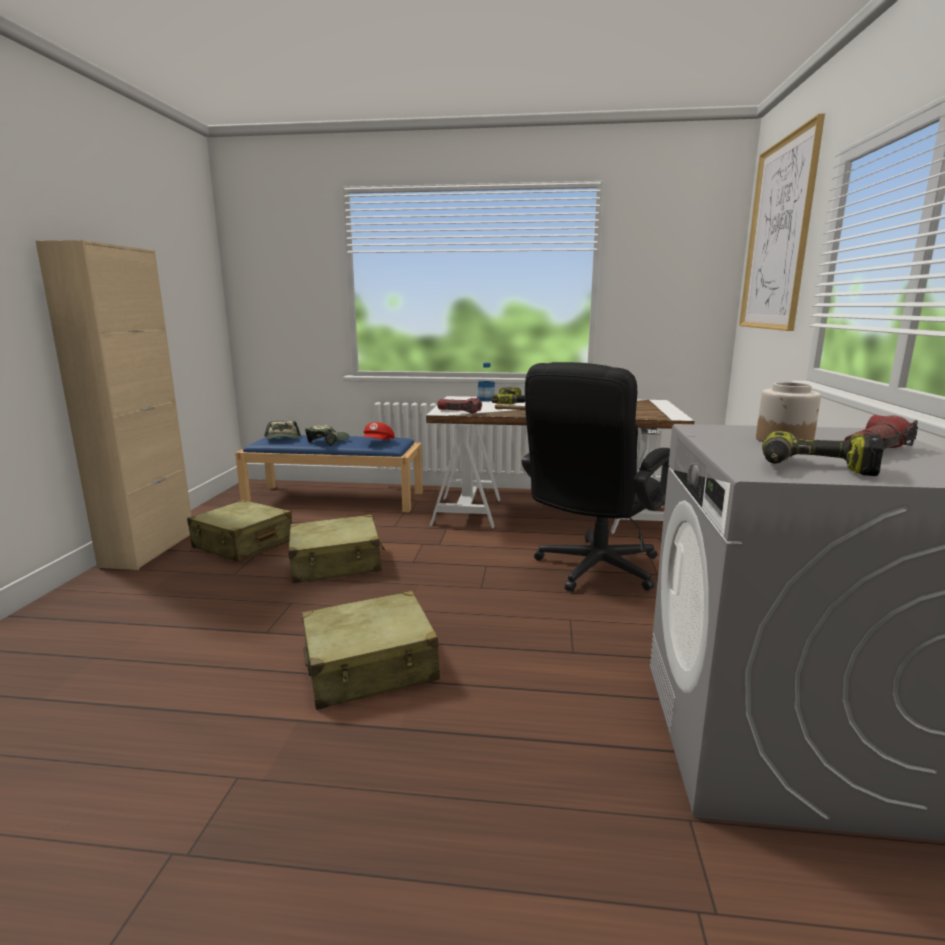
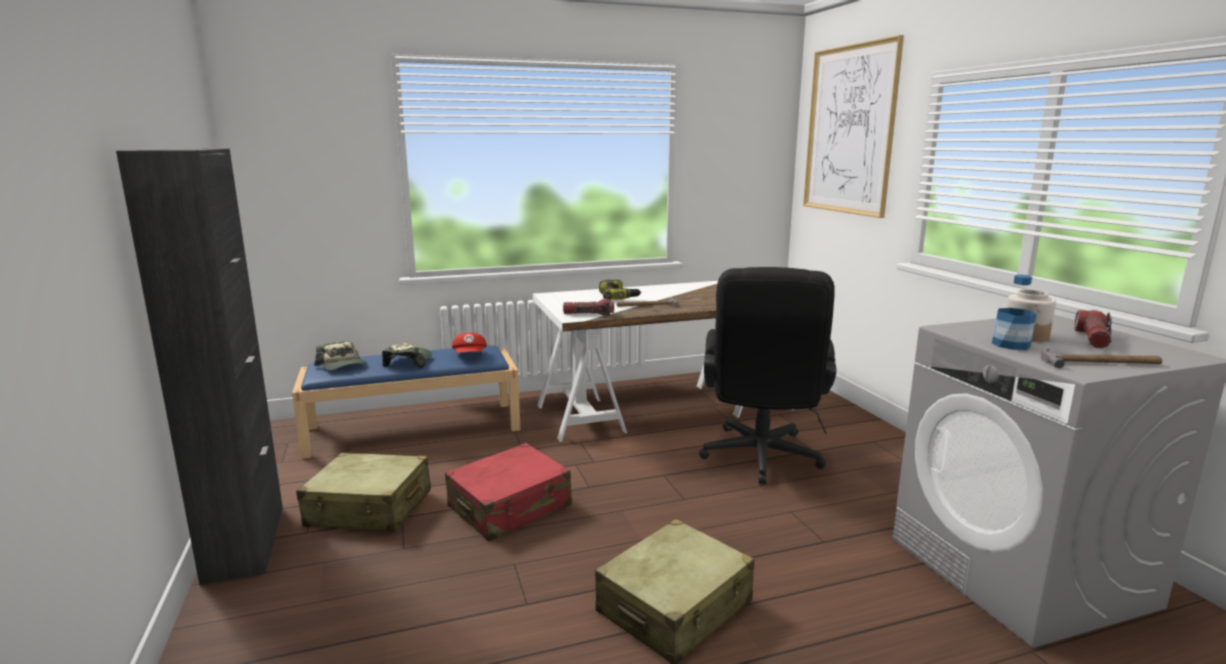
camera: 25 degrees left, 0 degrees up
beige cabinet [36,240,192,570] -> black cabinet [116,148,283,585]
beige suitcase [288,514,385,583] -> red suitcase [445,443,572,541]
bottle [477,363,495,402] -> bottle moved to [992,275,1037,350]
power drill [762,431,884,476] -> hammer [1041,348,1162,368]

